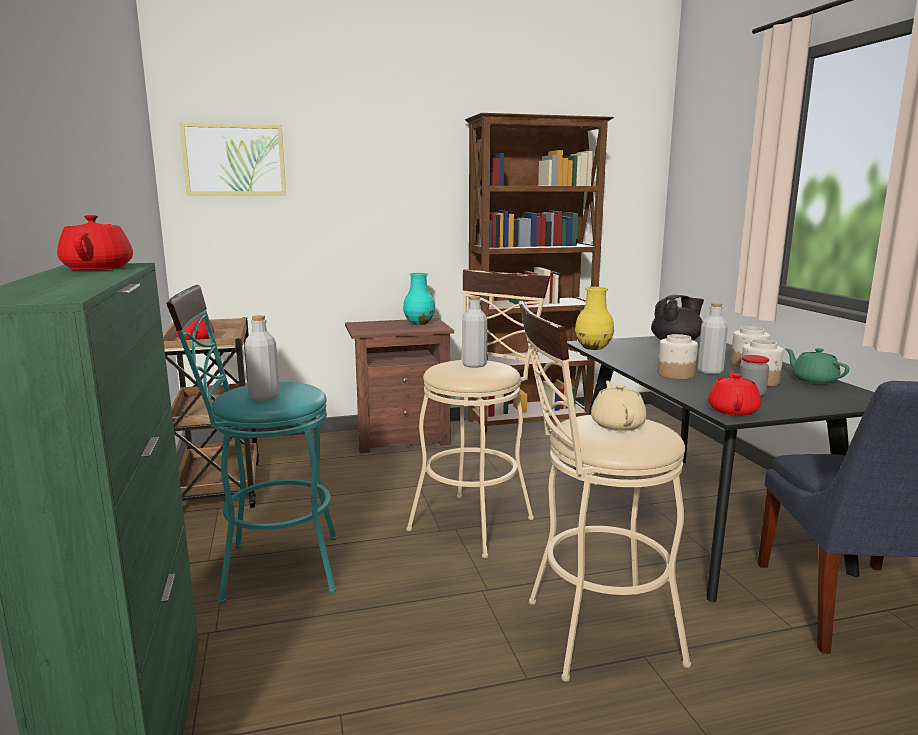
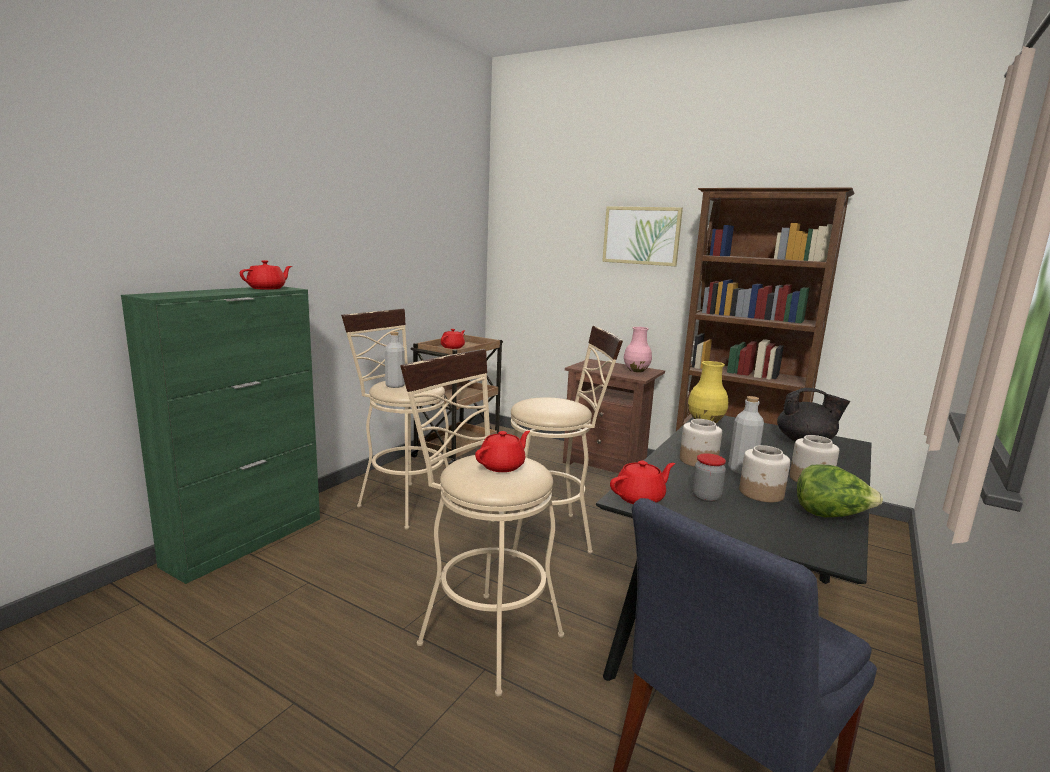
camera: 45 degrees right, 0 degrees up
turquoise stool [166,285,337,604] -> beige stool [341,309,457,530]
picture [179,122,286,195] -> picture moved to [602,206,683,266]
turquoise vase [403,273,435,325] -> pink vase [624,327,652,372]
grey bottle [462,296,487,368] -> none
beige teapot [591,381,647,431] -> red teapot [475,431,530,472]
green teapot [785,348,850,384] -> lettuce [797,465,883,517]

